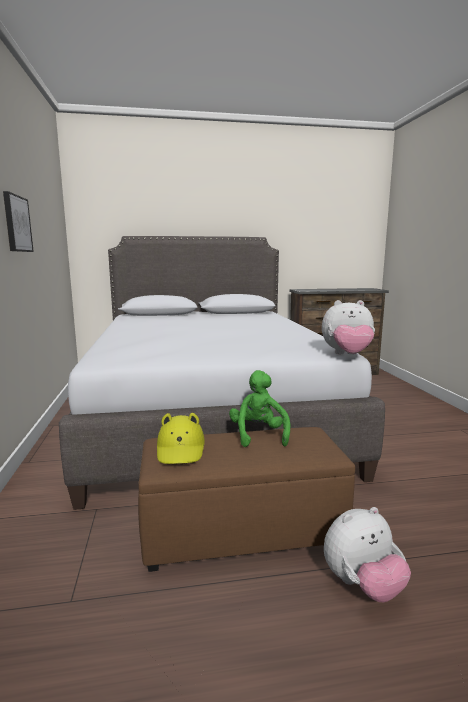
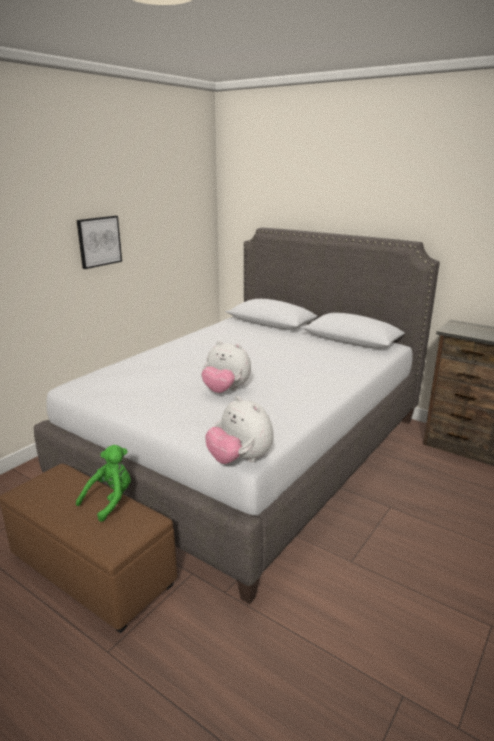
camera: 45 degrees right, 10 degrees up
yellow hat [157,413,205,464] -> none
plush toy [324,507,411,602] -> plush toy moved to [201,341,251,393]

